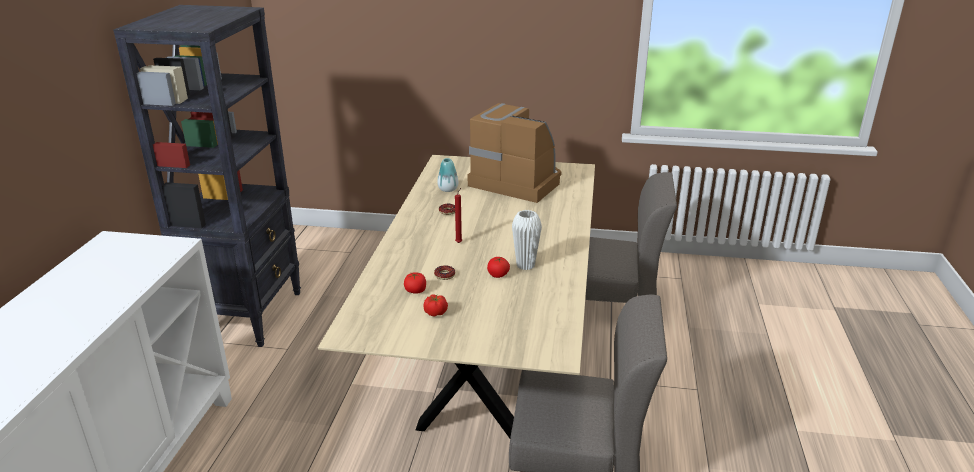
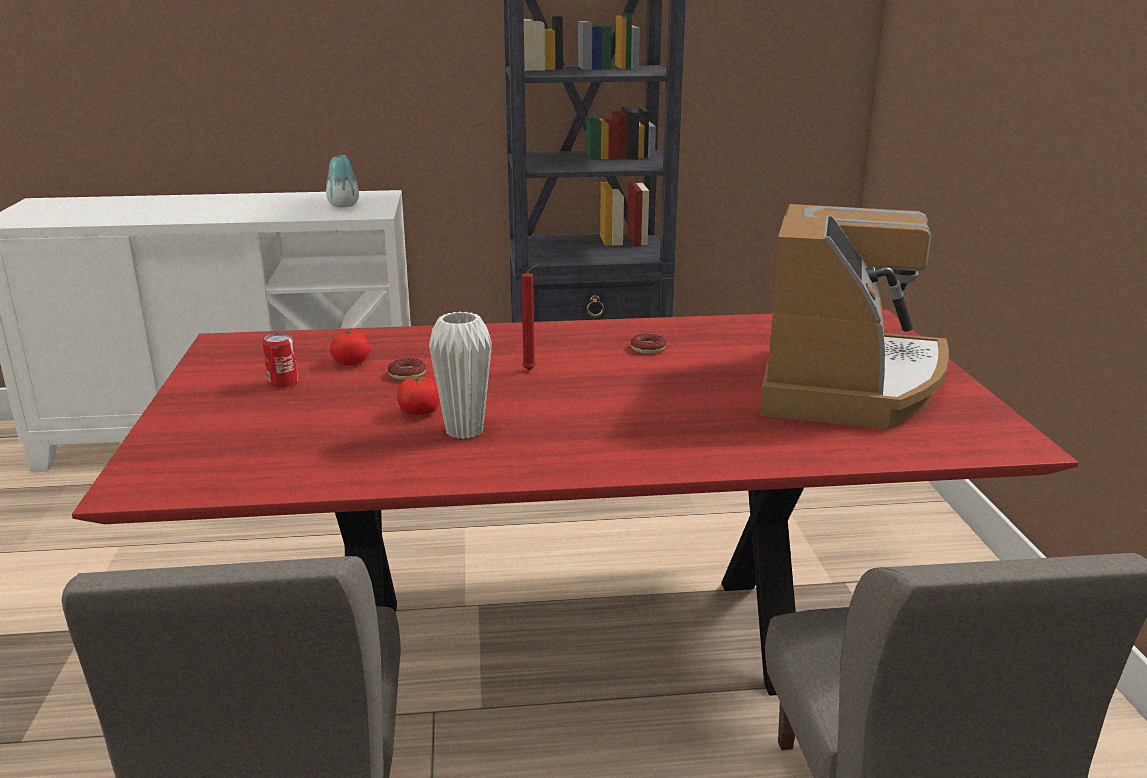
camera: 75 degrees right, 5 degrees down
beige dining table [318,155,595,438] -> red dining table [72,310,1079,695]
tomato [424,294,448,316] -> can [263,333,298,388]
vase [437,158,458,192] -> vase moved to [326,155,359,207]

